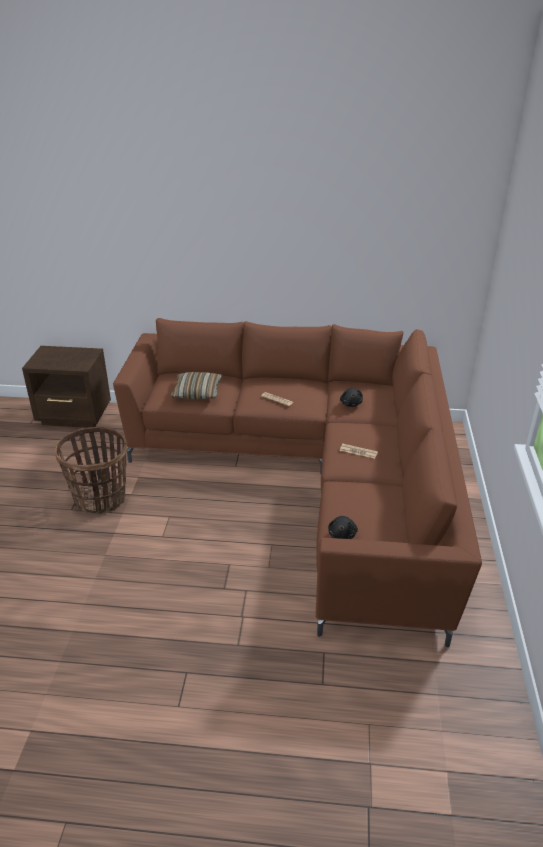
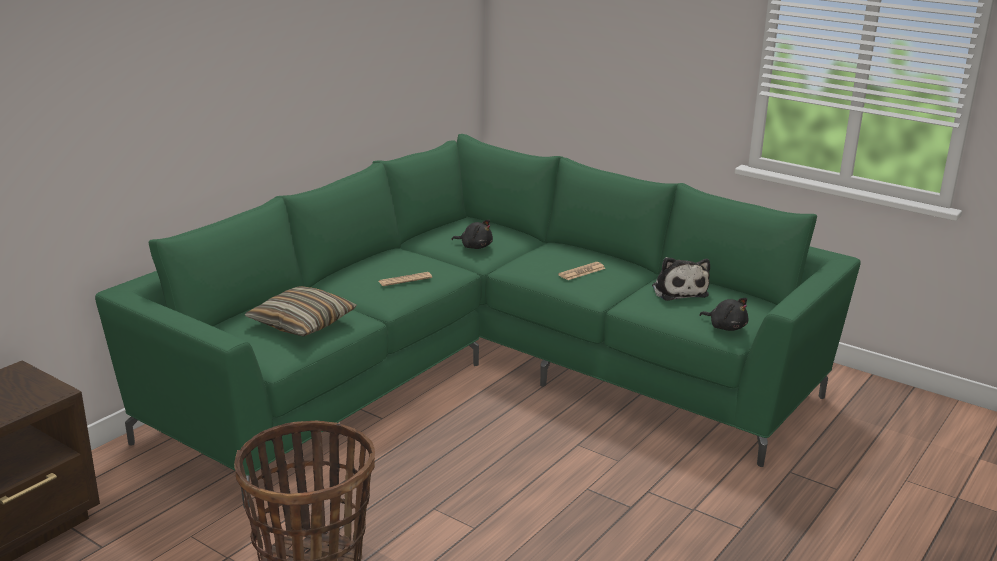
camera: 60 degrees left, 10 degrees down
brown sofa [113,318,482,647] -> green sofa [95,134,861,508]
none -> plush toy [652,257,710,301]

